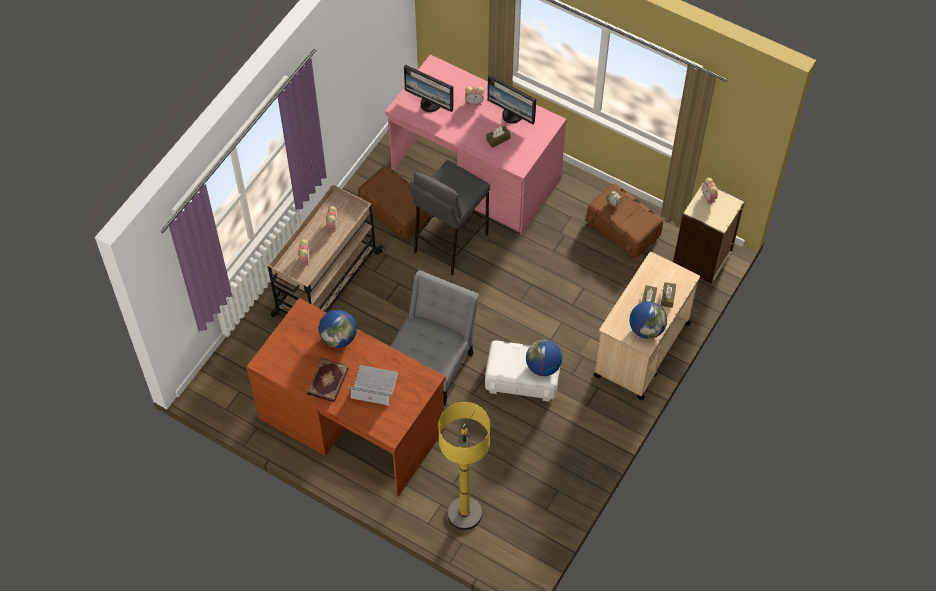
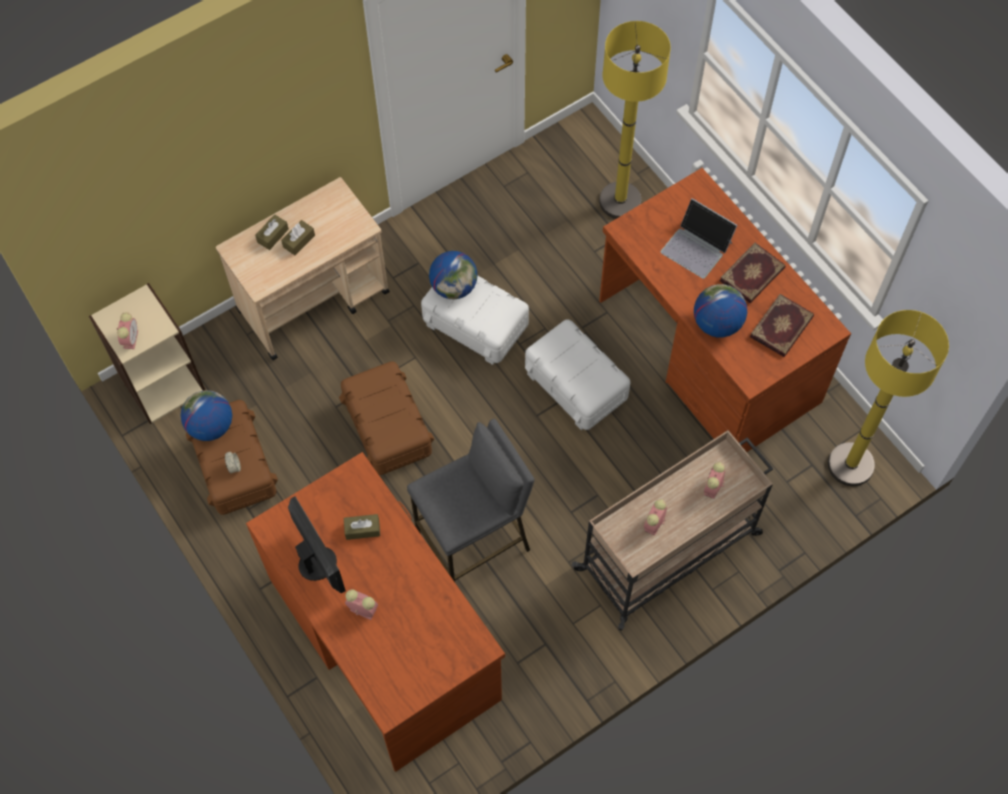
camera: 155 degrees left, 5 degrees up
brown storage box [358,166,431,240] -> brown storage box moved to [339,361,434,475]
pink desk [385,54,567,235] -> brown desk [246,452,505,772]
grey chair [391,270,479,406] -> white storage box [525,319,630,430]
monitor [404,65,454,112] -> none
globe [629,301,667,339] -> globe moved to [181,390,232,441]
none -> book [750,294,814,357]
none -> yellow floor lamp [828,310,949,486]

